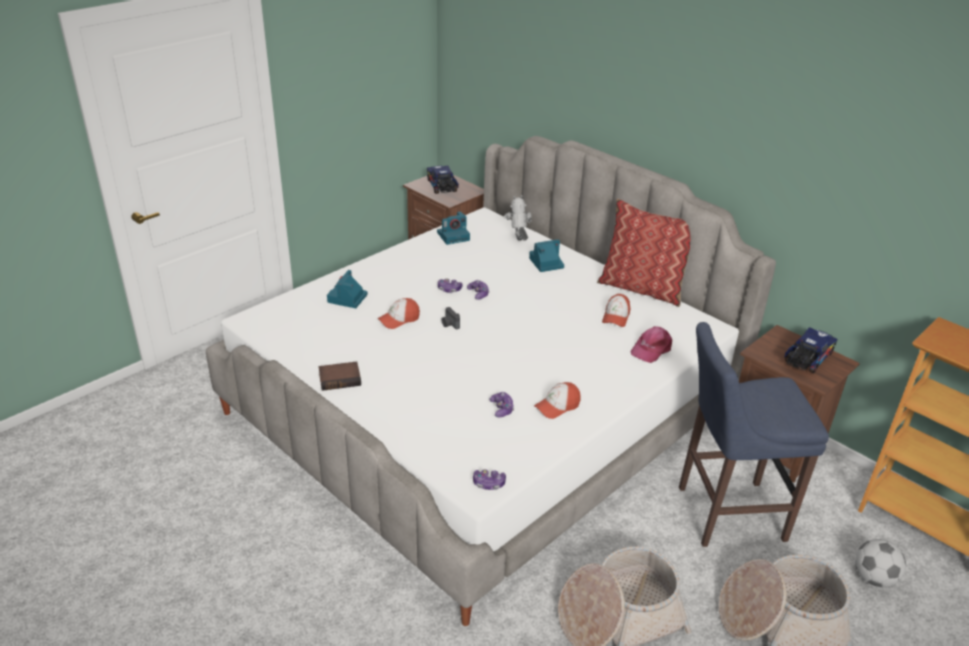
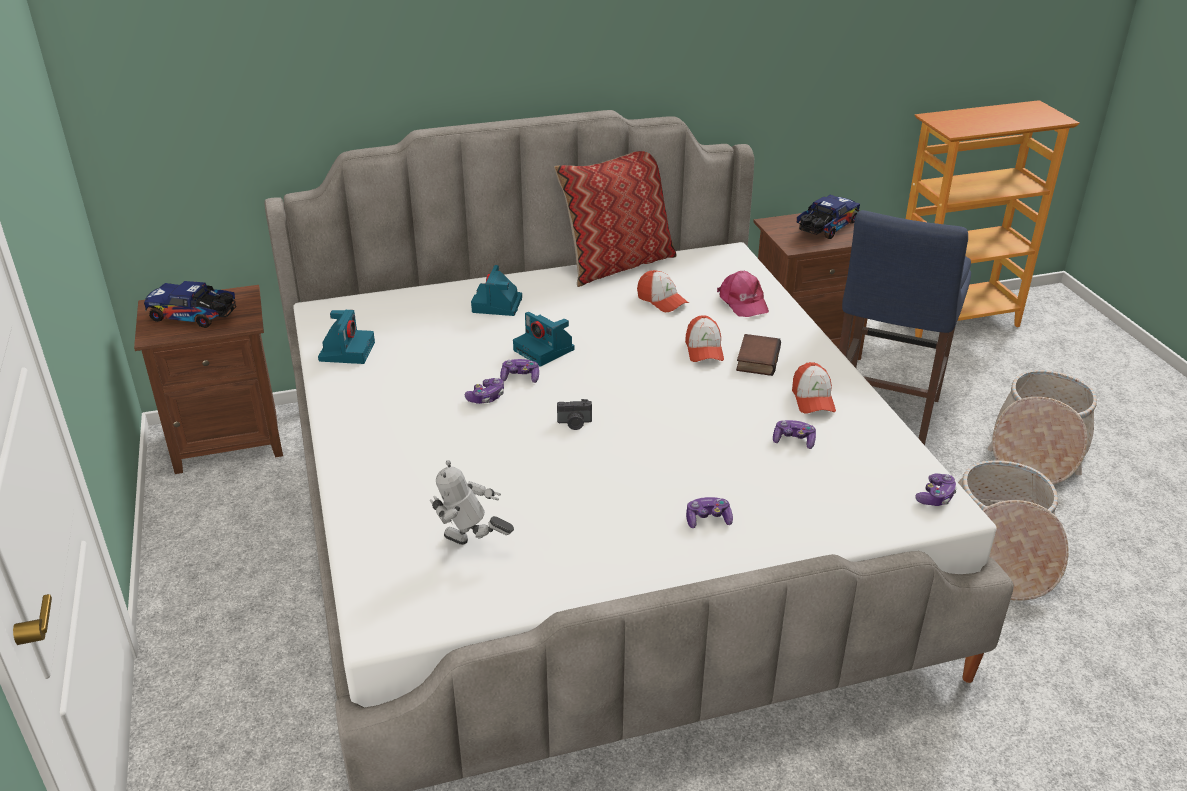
camera: 60 degrees left, 0 degrees up
book [319,361,361,391] -> book moved to [736,334,781,376]
camera [327,270,368,308] -> camera moved to [513,312,575,367]
cap [377,298,420,329] -> cap moved to [685,315,724,362]
toy robot [504,195,532,241] -> toy robot moved to [430,460,514,545]
toy truck [784,327,838,373] -> toy truck turned 60 degrees clockwise [797,195,860,239]
football [855,539,906,587] -> none
none -> game controller [686,497,733,528]

